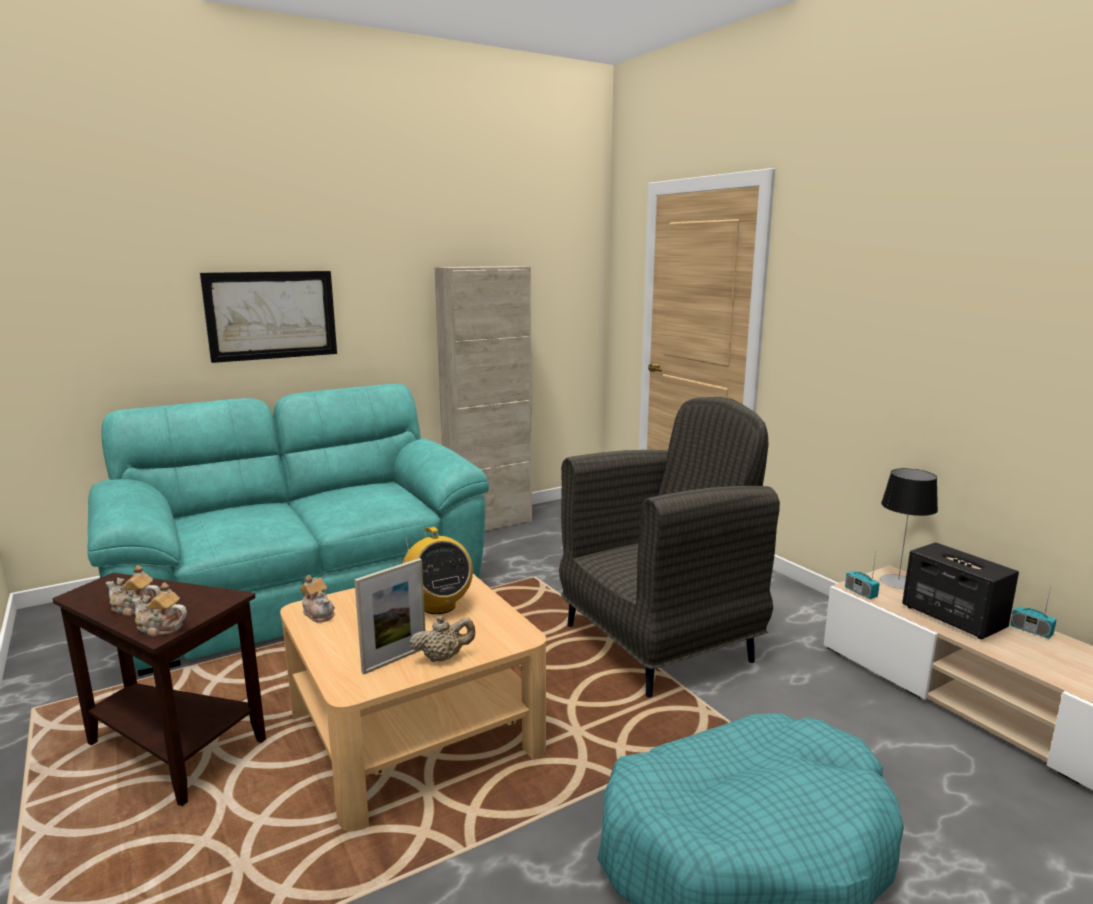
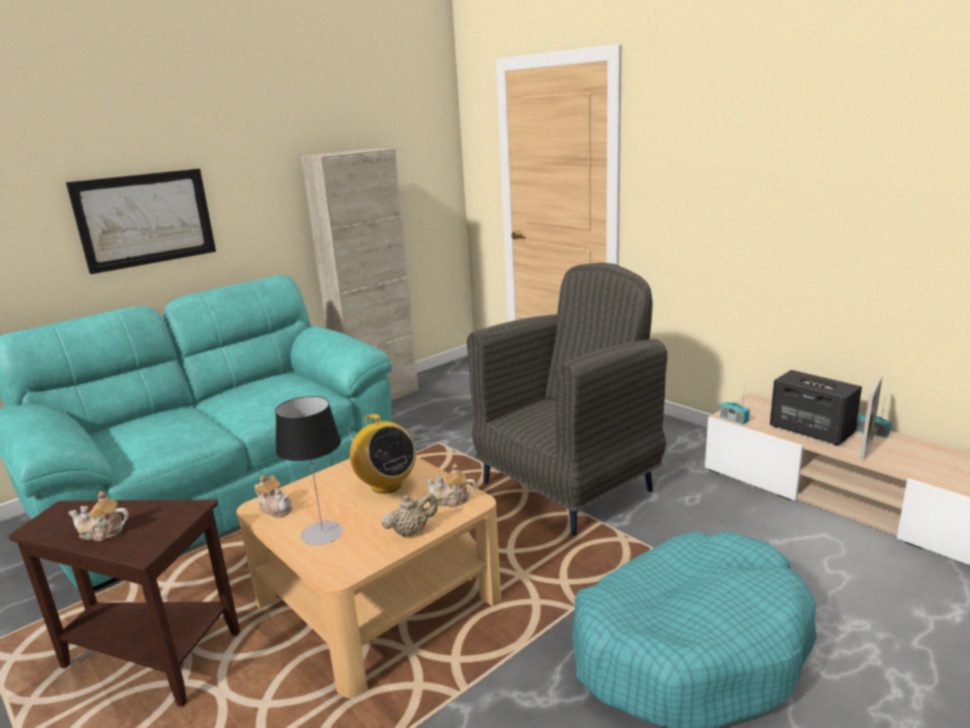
camera: 10 degrees left, 5 degrees up
teapot [132,582,187,637] -> teapot moved to [425,463,476,507]
picture frame [354,558,425,674] -> picture frame moved to [859,376,882,462]
table lamp [880,468,938,589] -> table lamp moved to [275,396,343,545]

